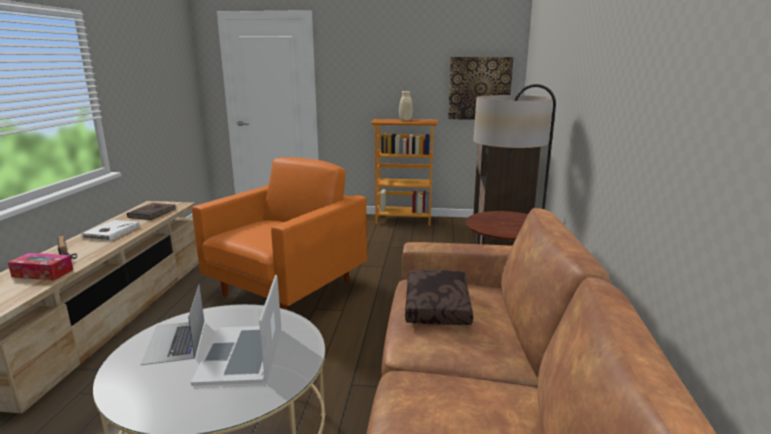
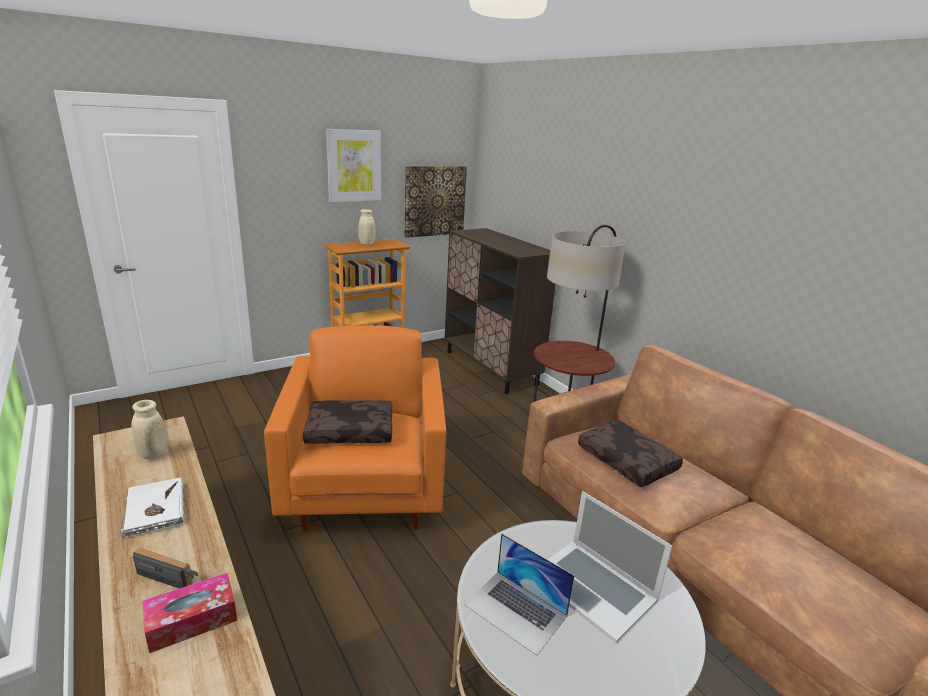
camera: 40 degrees left, 5 degrees up
brown book [127,203,177,220] -> beige vase [131,400,168,460]
none -> brown pillow [303,400,392,444]
none -> picture [326,129,381,202]

